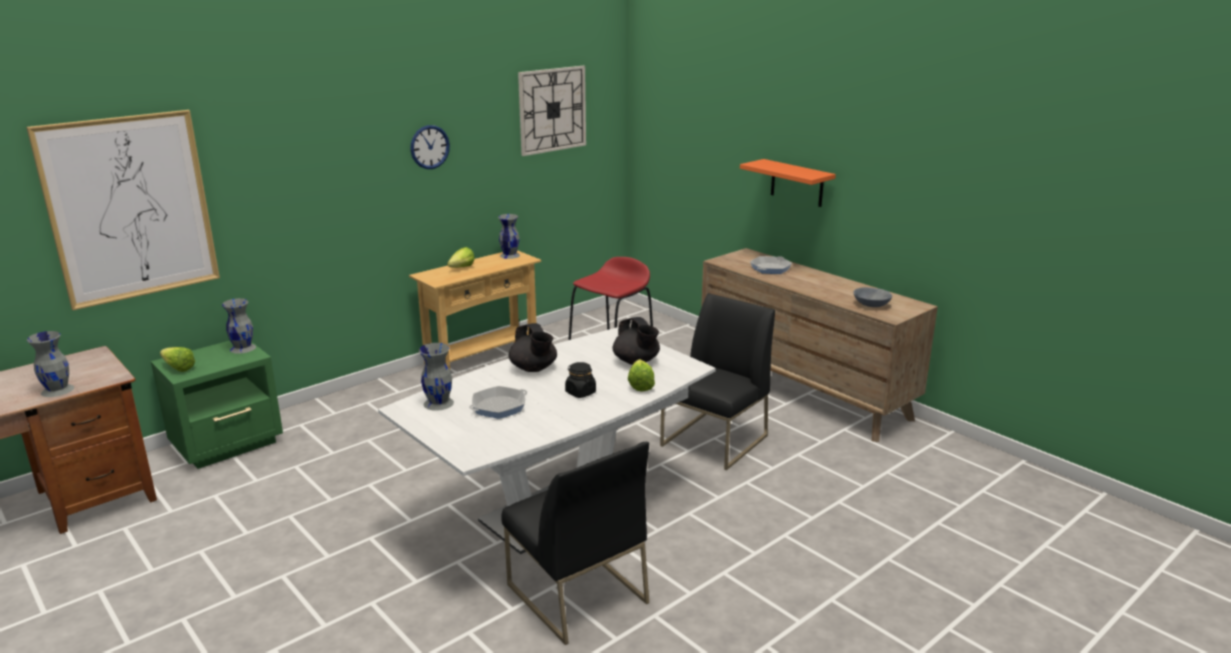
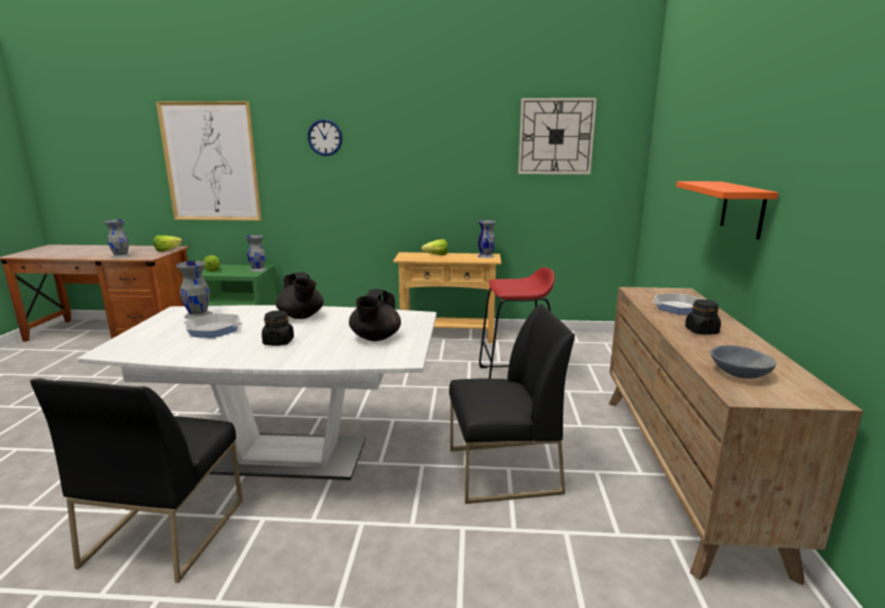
camera: 45 degrees right, 5 degrees down
wall clock [410,125,450,169] -> wall clock moved to [307,119,342,156]
black teapot [509,323,557,372] -> black teapot turned 45 degrees counterclockwise [276,272,324,319]
lettuce [628,359,655,392] -> lettuce moved to [153,235,182,252]
none -> black jar [685,299,721,335]

